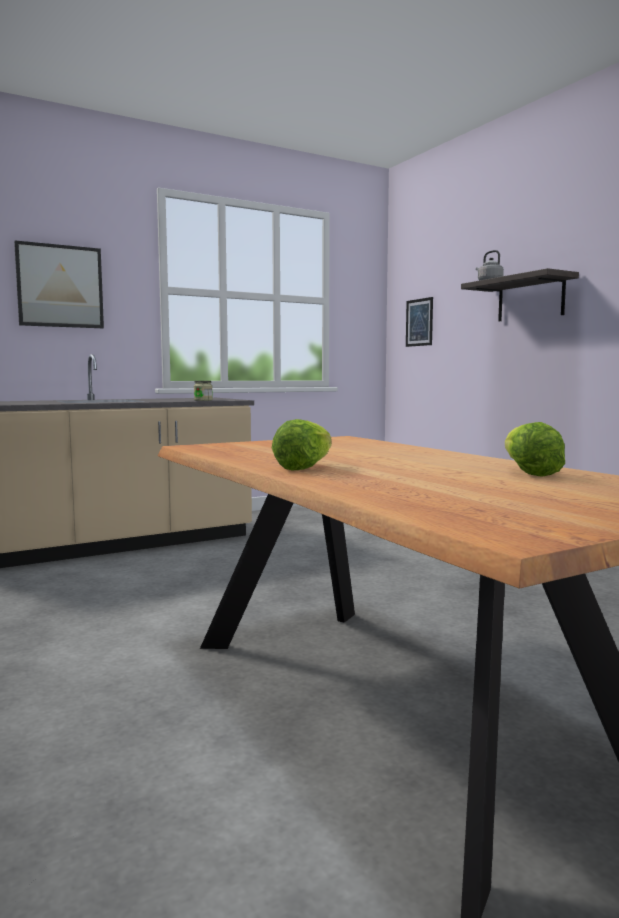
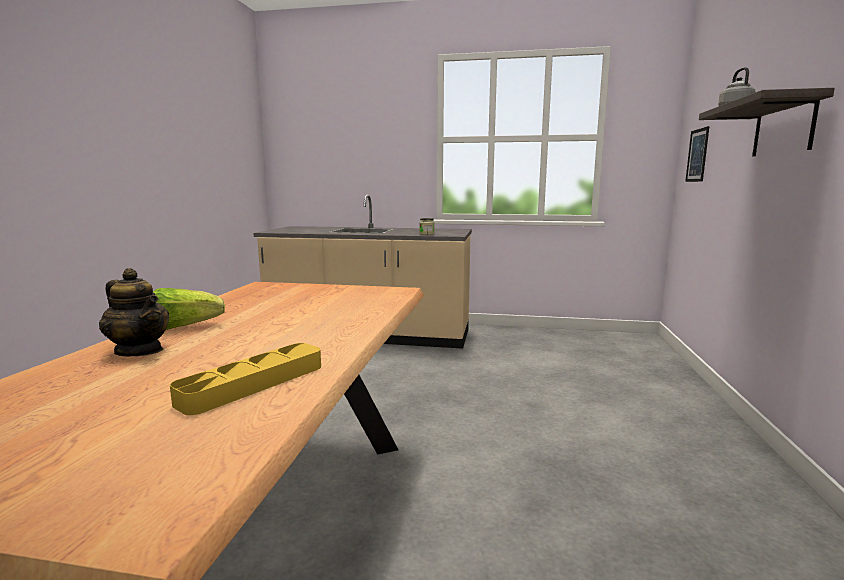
camera: 40 degrees right, 5 degrees up
picture [14,240,104,328] -> none
lettuce [505,422,565,477] -> yellow tray [170,343,321,415]
none -> teapot [99,268,169,356]

